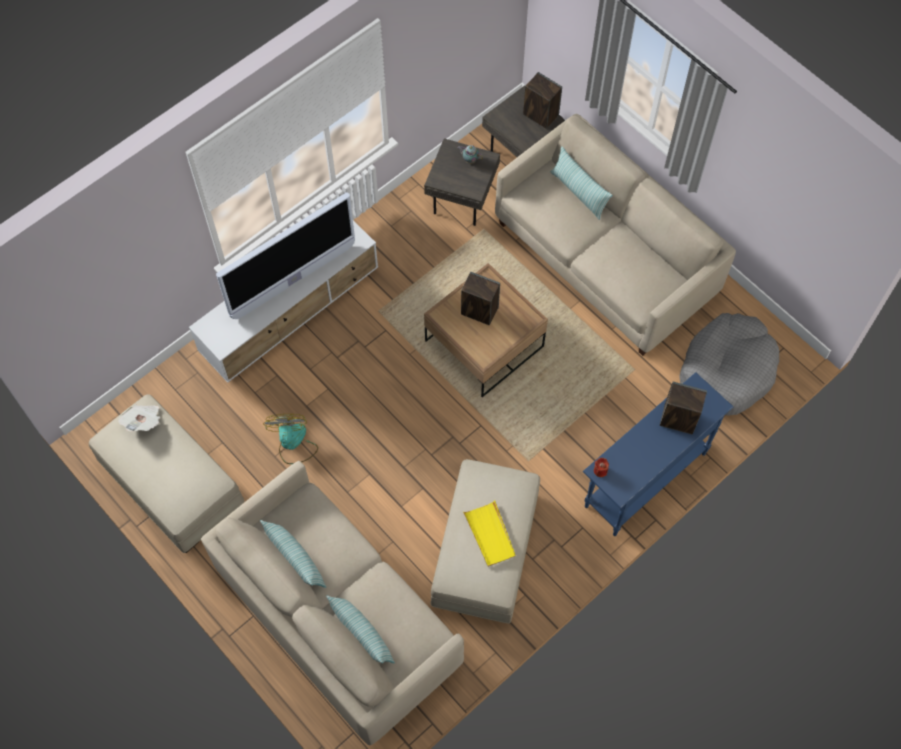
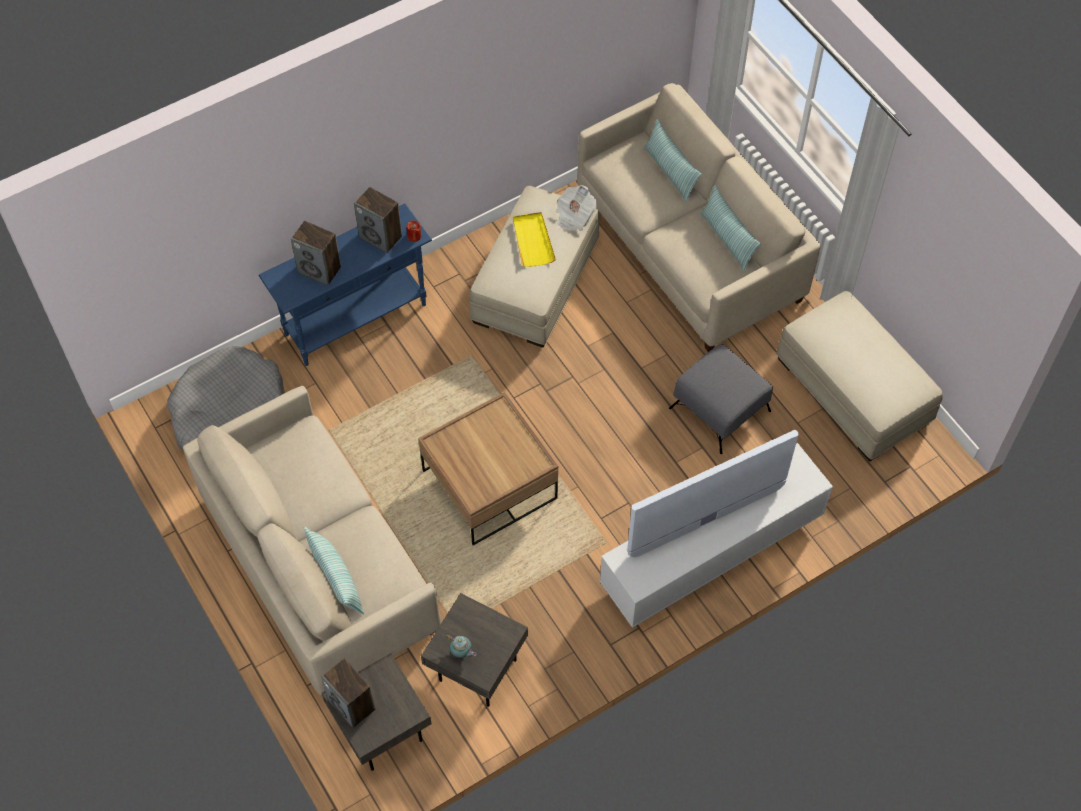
camera: 170 degrees left, 5 degrees down
newspaper [118,405,161,432] -> newspaper moved to [556,185,597,231]
fan [263,414,318,464] -> grey ottoman [669,344,773,454]
speaker [461,272,500,325] -> speaker moved to [354,187,402,253]

